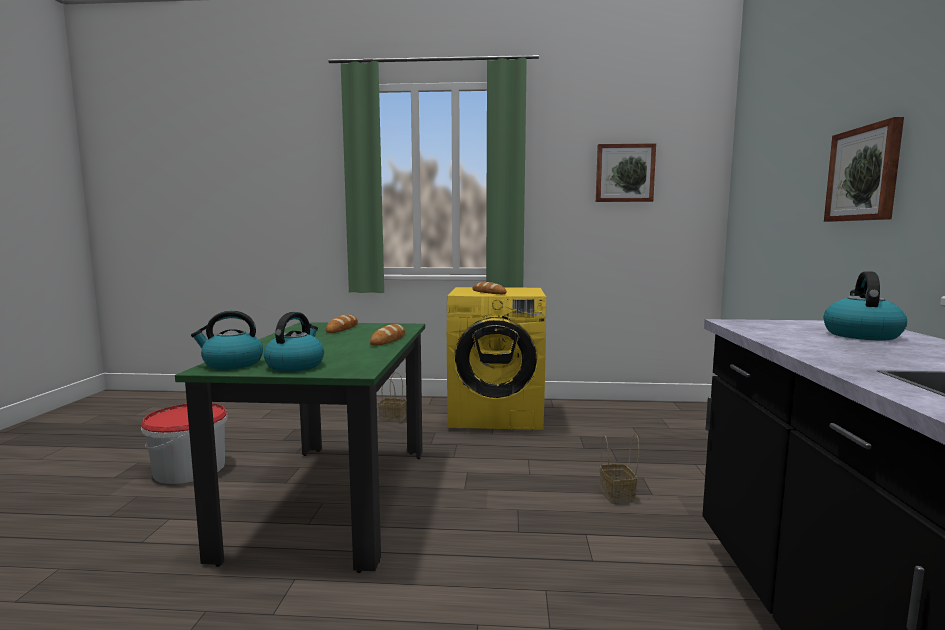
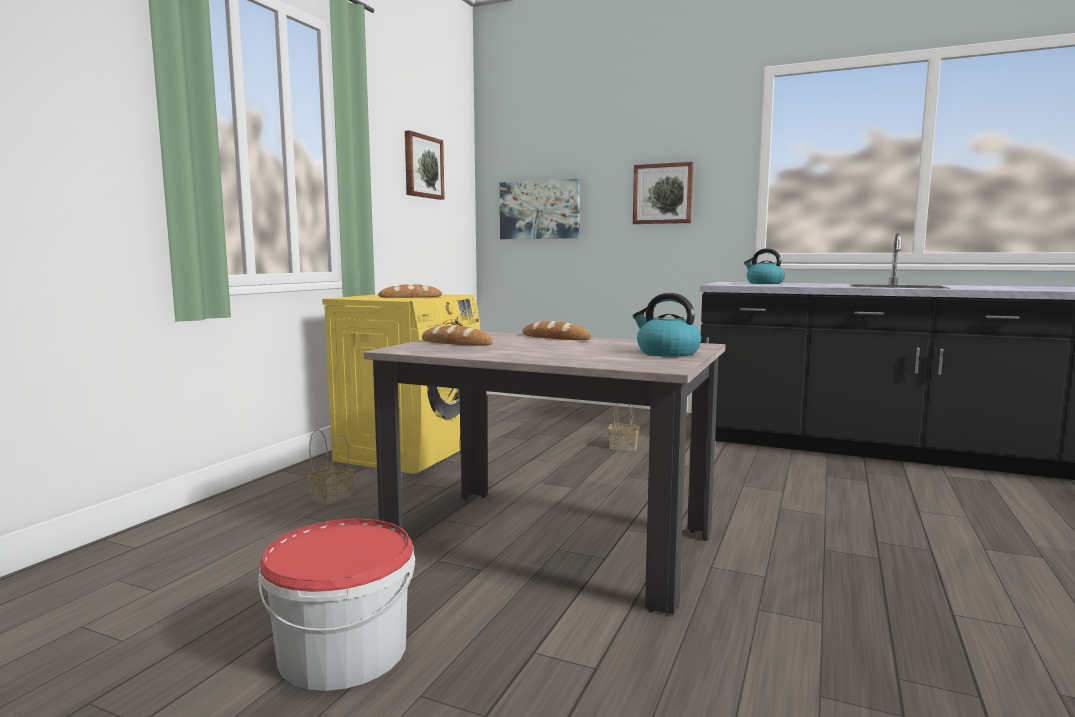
camera: 70 degrees left, 0 degrees up
green dining table [175,322,425,573] -> beige dining table [364,332,725,615]
kettle [191,311,263,370] -> none
none -> picture [500,179,580,239]

